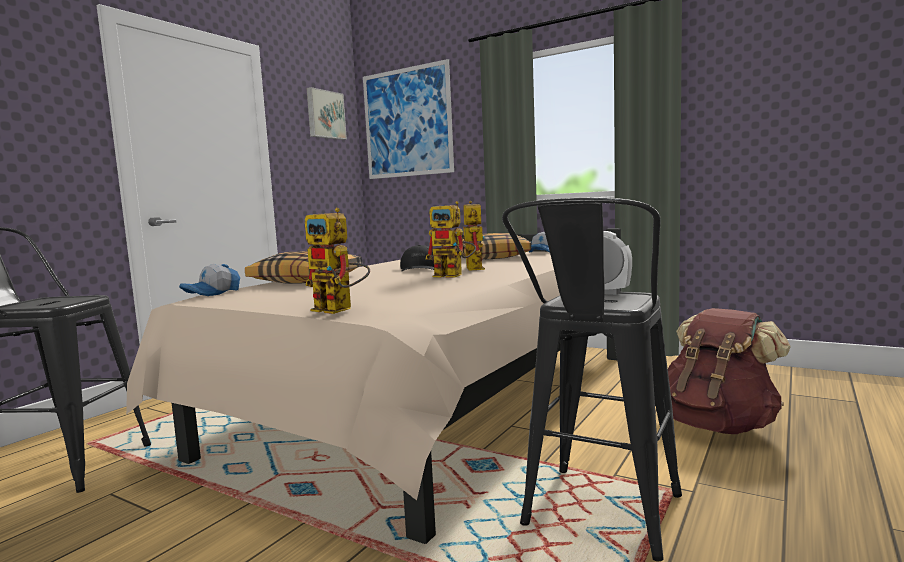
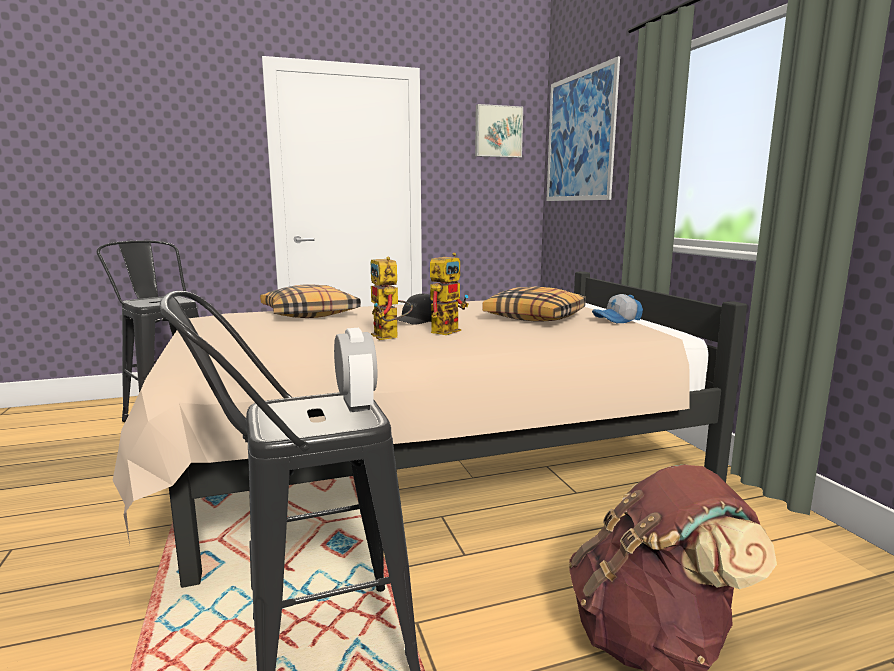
camera: 40 degrees right, 5 degrees up
cap [179,264,240,296] -> none
toy robot [305,208,370,314] -> none

